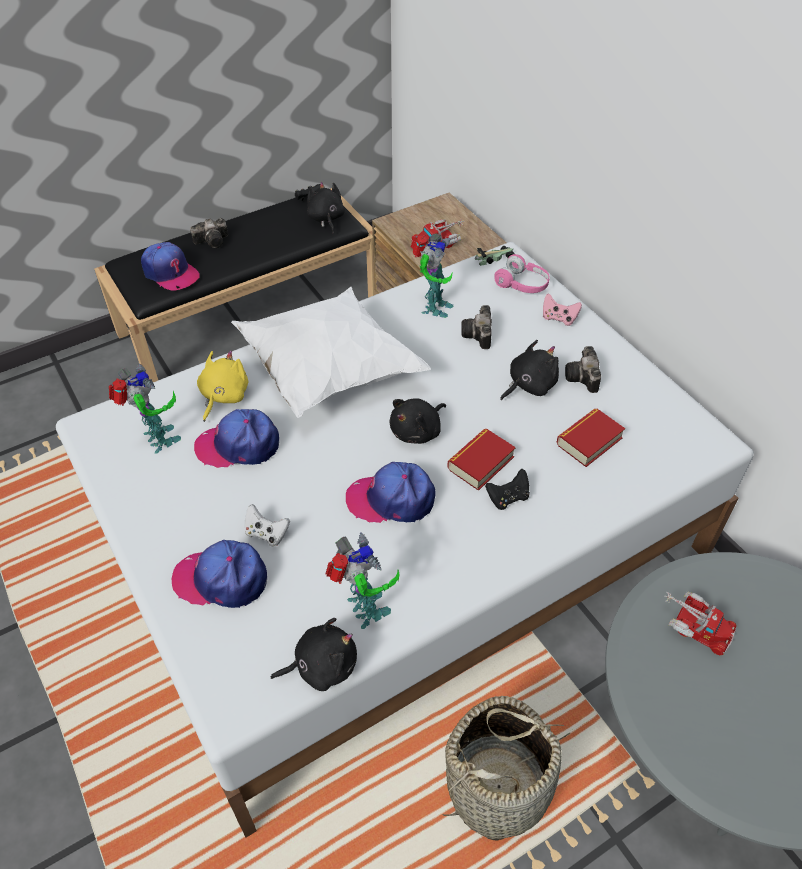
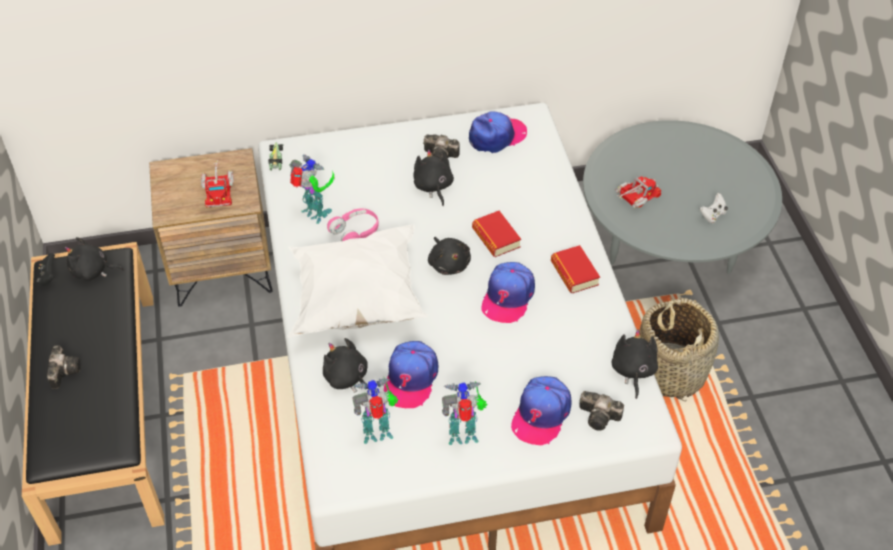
camera: 70 degrees left, 0 degrees up
cap [141,242,200,291] -> cap moved to [469,111,527,153]
yellow plush toy [197,350,249,422] -> black plush toy [323,338,369,392]
white game controller [245,504,290,547] -> white game controller moved to [700,193,728,223]
toy robot [326,532,400,629] -> toy robot moved to [442,382,487,445]
camera [461,305,492,349] -> camera moved to [579,391,624,431]
black game controller [485,469,530,510] -> none
pink headphones [494,254,550,293] -> pink headphones moved to [327,208,379,241]
pink game controller [543,293,582,326] -> none
book [556,409,625,467] -> book moved to [551,245,600,293]

